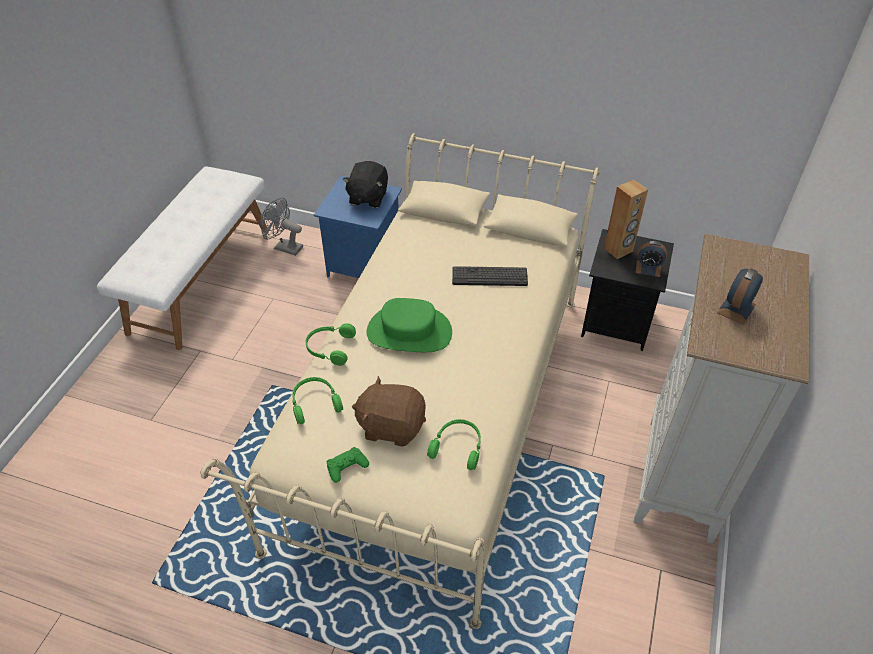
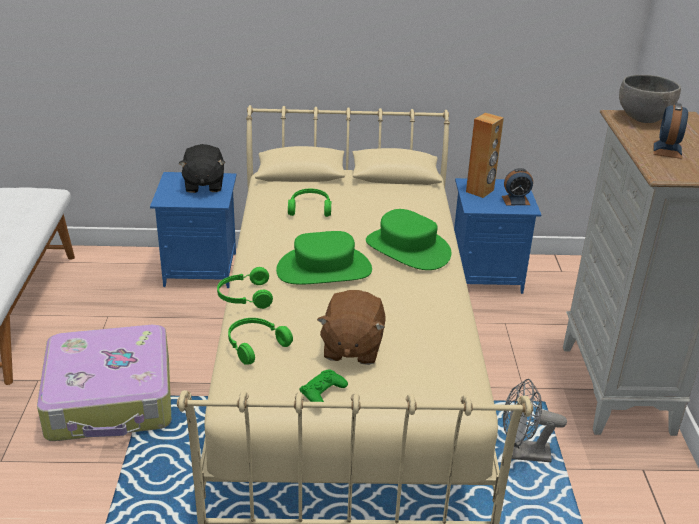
camera: 20 degrees left, 15 degrees down
grey fan [260,197,303,256] -> grey fan moved to [503,379,567,462]
brown plush toy [352,376,426,447] -> brown plush toy turned 75 degrees counterclockwise [317,290,385,365]
green headphones [427,419,481,470] -> green headphones moved to [288,189,331,217]
keyboard [452,266,528,286] -> none
black nightstand [581,229,674,351] -> blue nightstand [454,178,541,294]
none -> suitcase [37,325,171,441]
none -> green hat [366,209,452,270]
none -> grey bowl [619,75,681,123]

